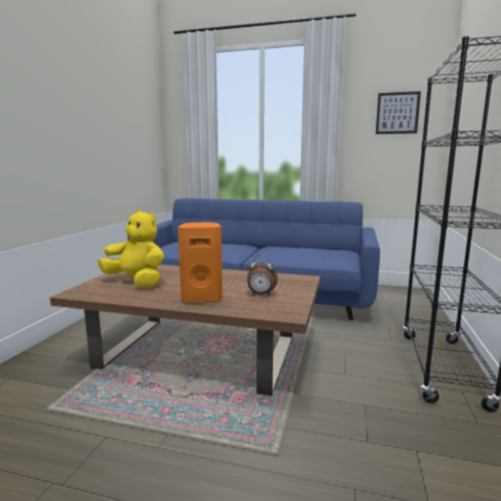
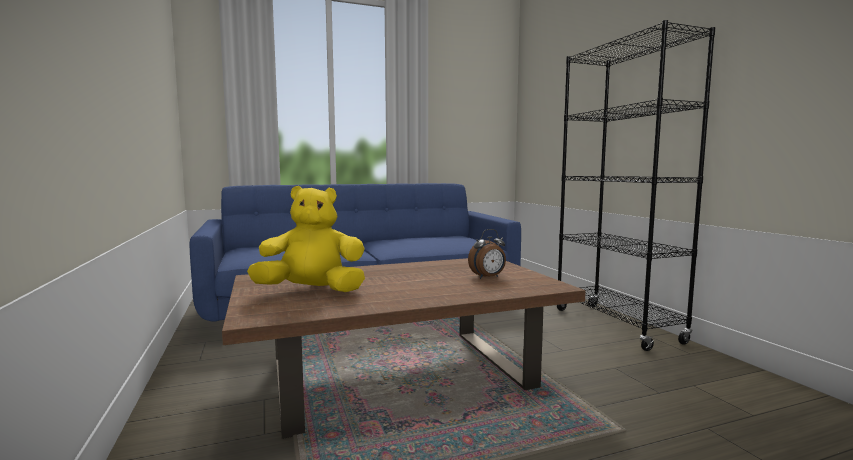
camera: 35 degrees left, 5 degrees down
orange speaker [178,222,223,302] -> none
picture [376,91,421,134] -> none

